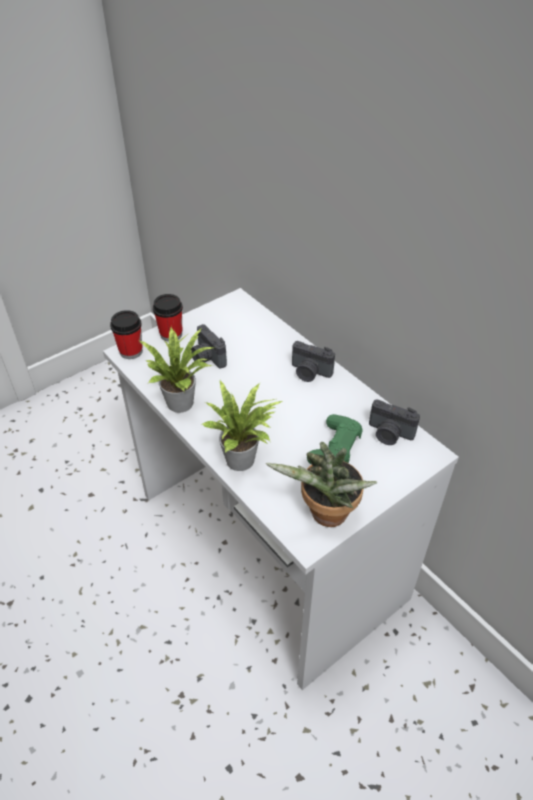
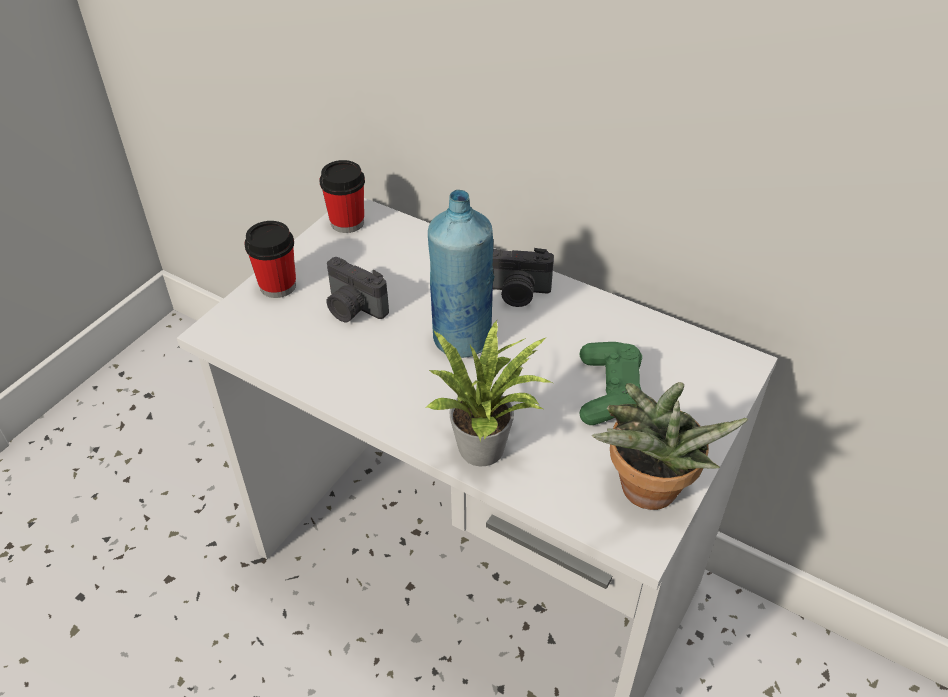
camera: 20 degrees left, 0 degrees up
cup [110,310,143,359] -> cup moved to [320,160,365,233]
potted plant [140,326,214,413] -> none
camera [369,399,420,445] -> none
none -> blue bottle [428,190,494,358]

